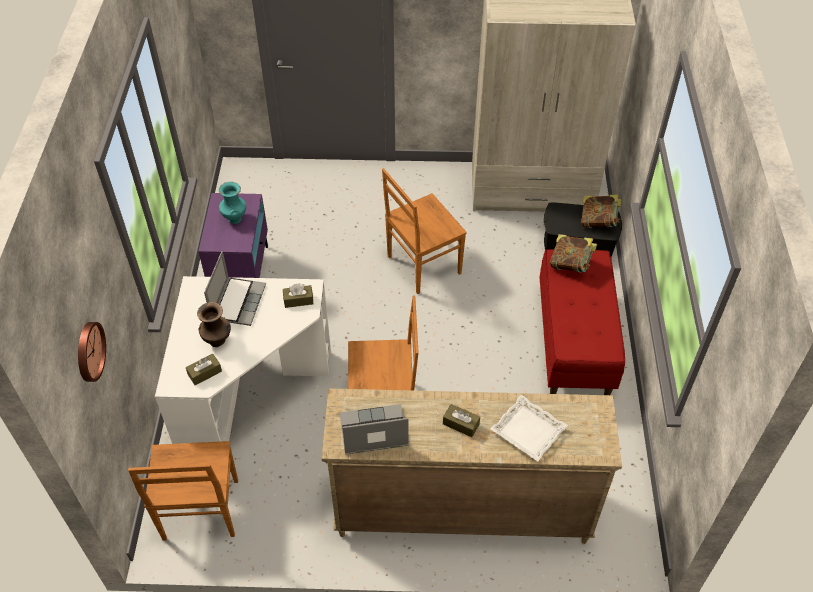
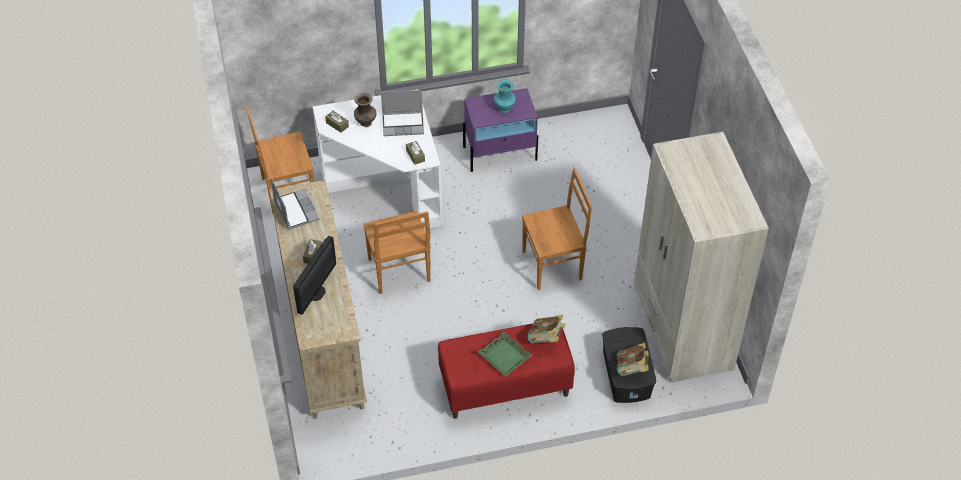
camera: 75 degrees right, 0 degrees up
wall clock [78,322,106,382] -> none
brown chair [382,168,467,294] -> brown chair turned 120 degrees clockwise [522,168,592,290]
white tray [491,395,568,461] -> monitor [293,236,336,315]
none -> green tray [478,331,532,377]

